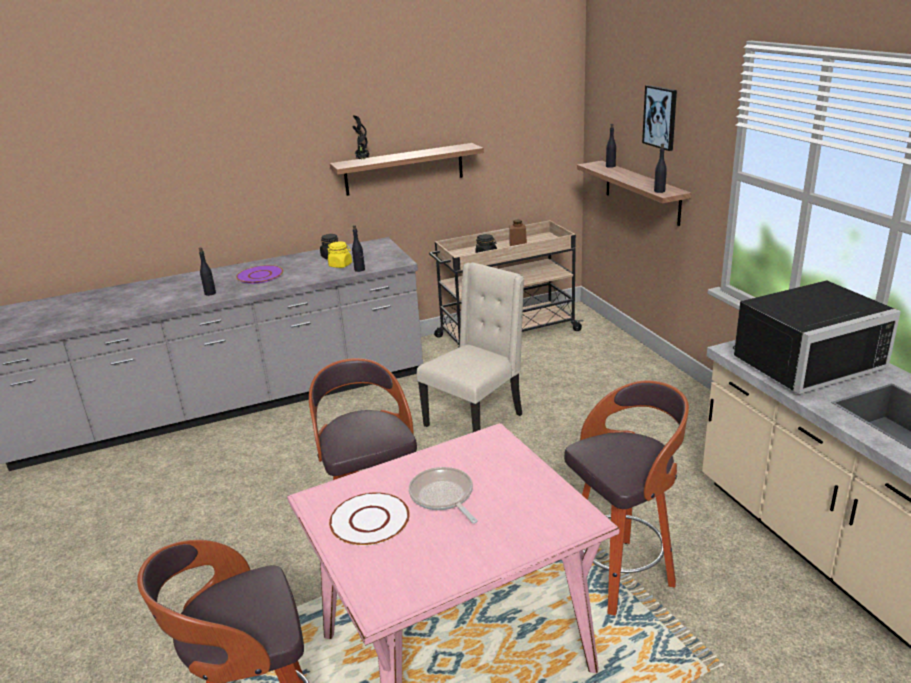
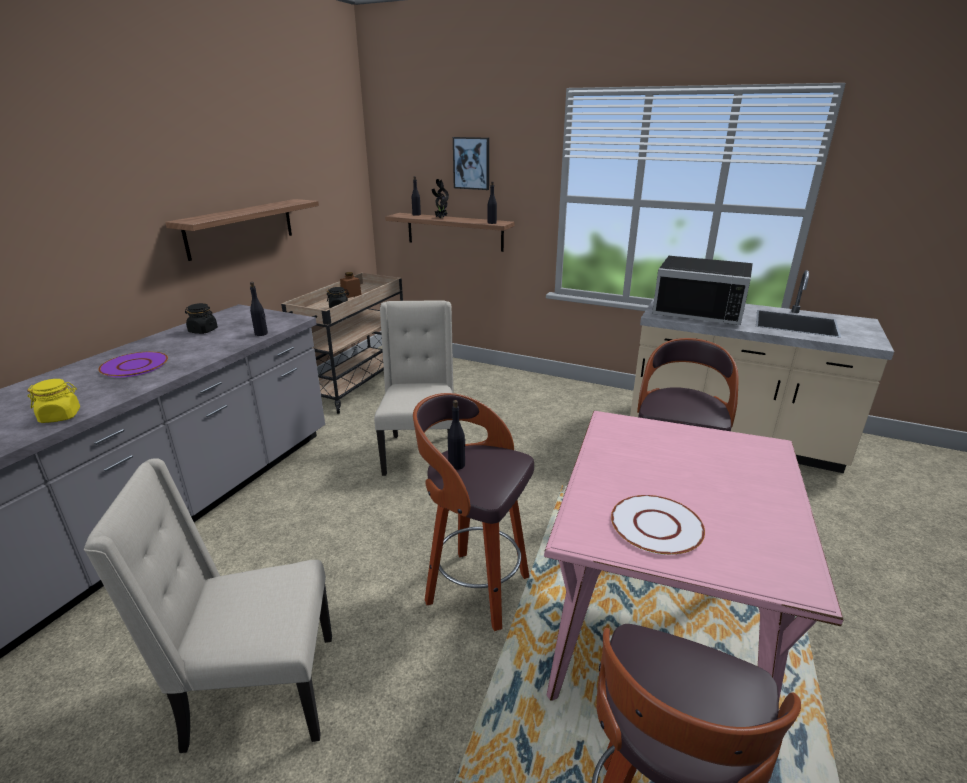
camera: 45 degrees left, 0 degrees up
black bottle [199,247,216,296] -> black bottle moved to [448,400,466,470]
yellow jar [327,241,352,268] -> yellow jar moved to [27,379,80,423]
potted plant [352,115,370,160] -> potted plant moved to [432,179,449,218]
frying pan [409,467,478,523] -> none
black microwave [733,281,901,394] -> black microwave turned 90 degrees clockwise [652,256,753,325]
none -> beige chair [84,458,332,753]

